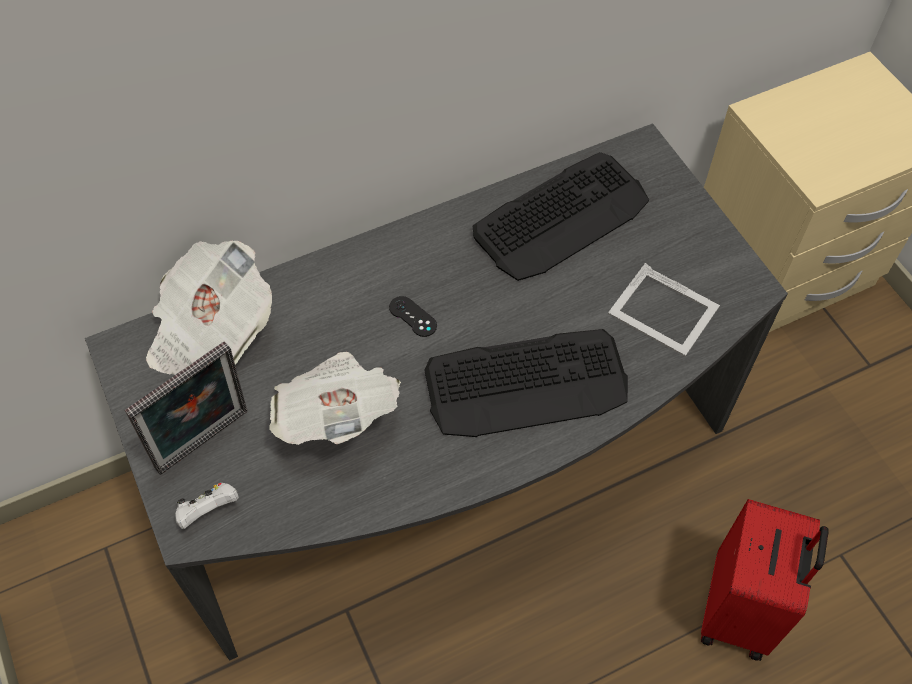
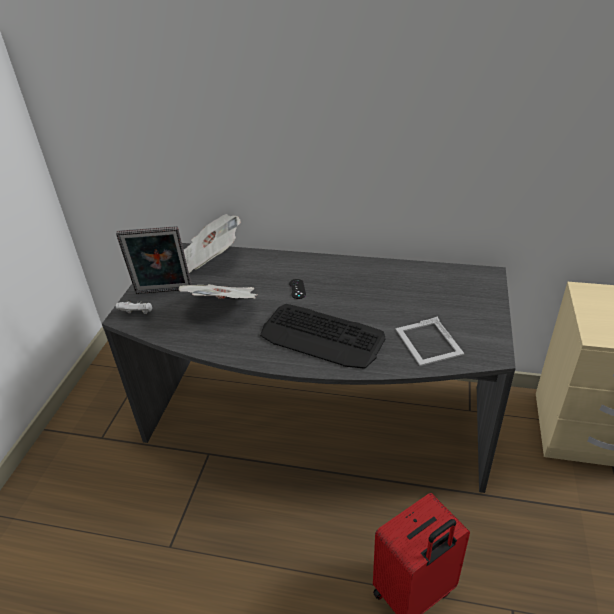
camera: 40 degrees right, 20 degrees down
keyboard [473,152,649,281] -> none

